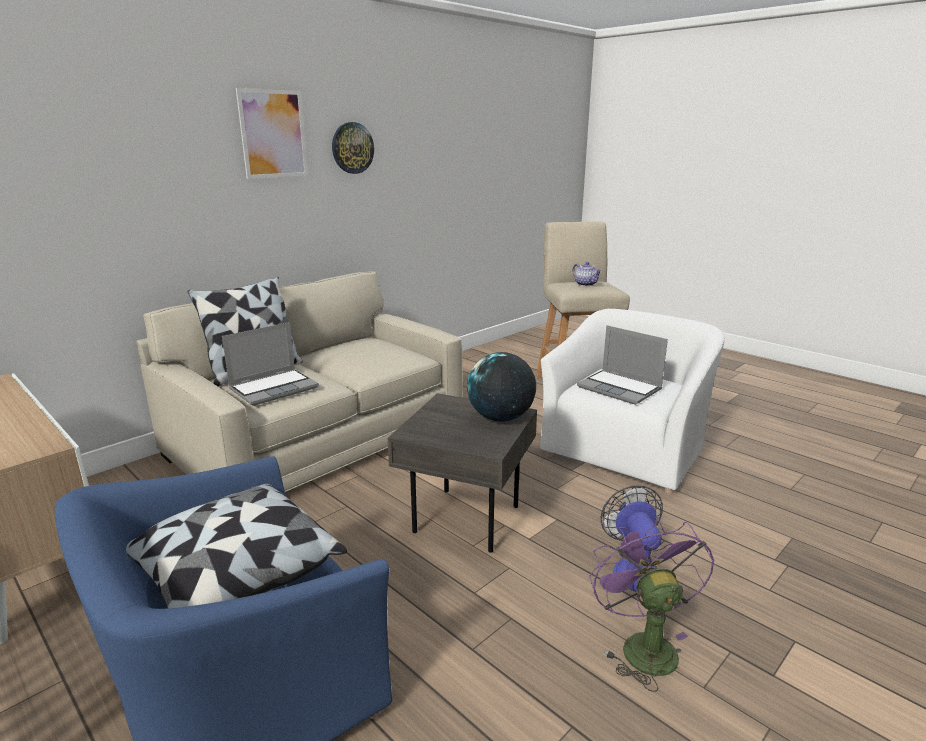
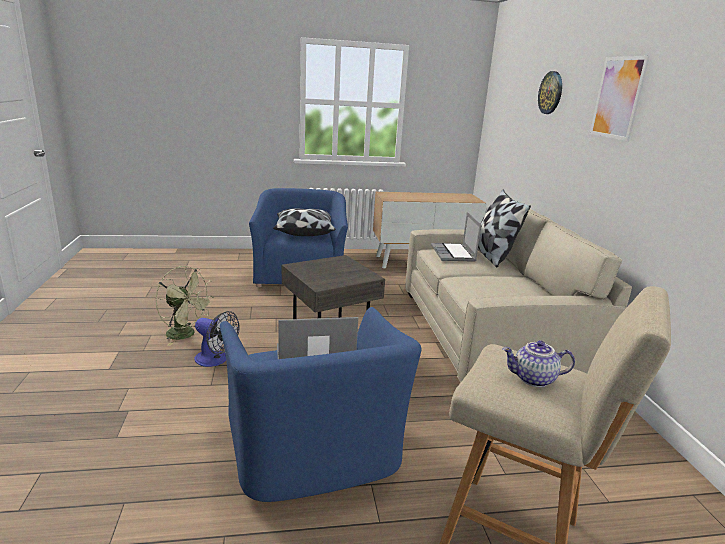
camera: 125 degrees right, 0 degrees up
wall clock [332,122,374,174] -> wall clock moved to [538,71,562,114]
globe [467,352,536,422] -> none
white armchair [540,308,725,494] -> blue armchair [220,307,421,502]
purple fan [589,517,714,692] -> green fan [156,266,214,346]

